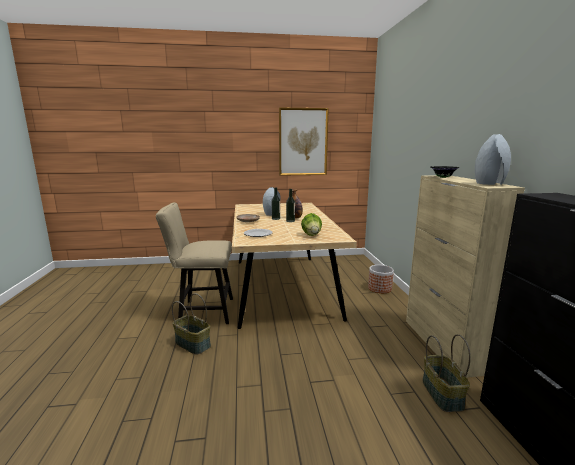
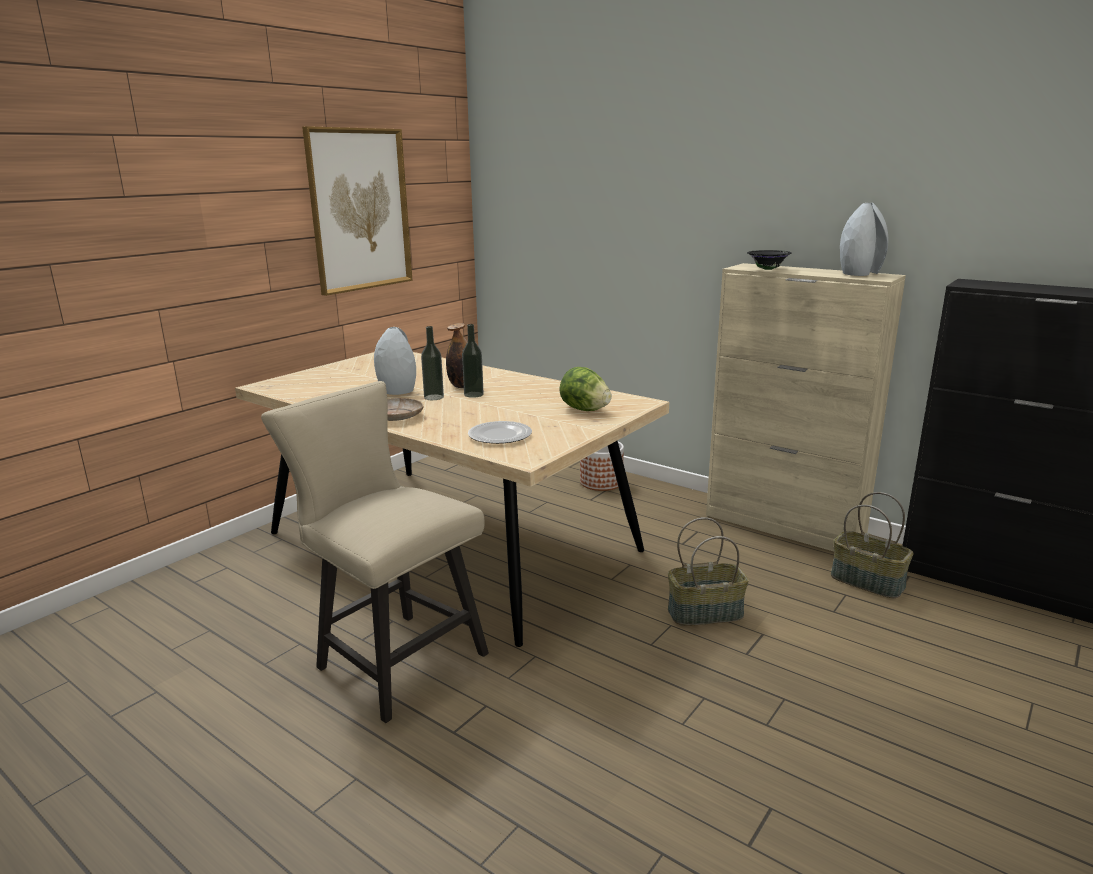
camera: 45 degrees left, 5 degrees up
beige chair [156,202,233,324] -> beige chair turned 90 degrees clockwise [261,381,489,723]
basket [172,293,211,355] -> basket moved to [668,517,749,626]

